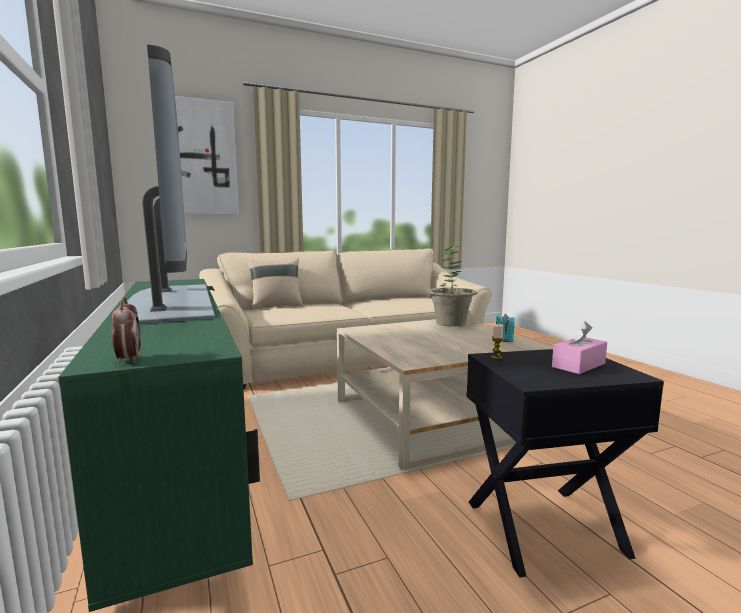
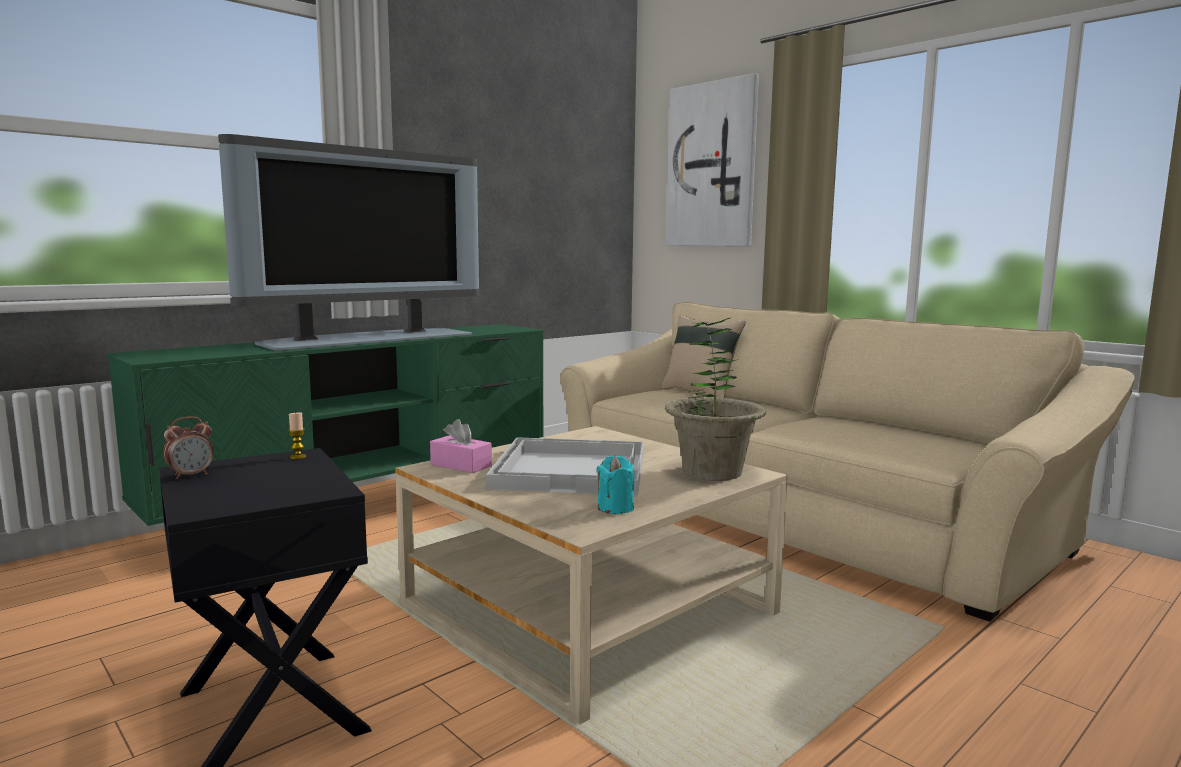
camera: 70 degrees right, 0 degrees up
alarm clock [112,297,141,363] -> alarm clock moved to [163,416,214,479]
pink tissue box [552,321,607,374] -> pink tissue box moved to [430,419,492,473]
none -> white tray [486,437,644,495]

